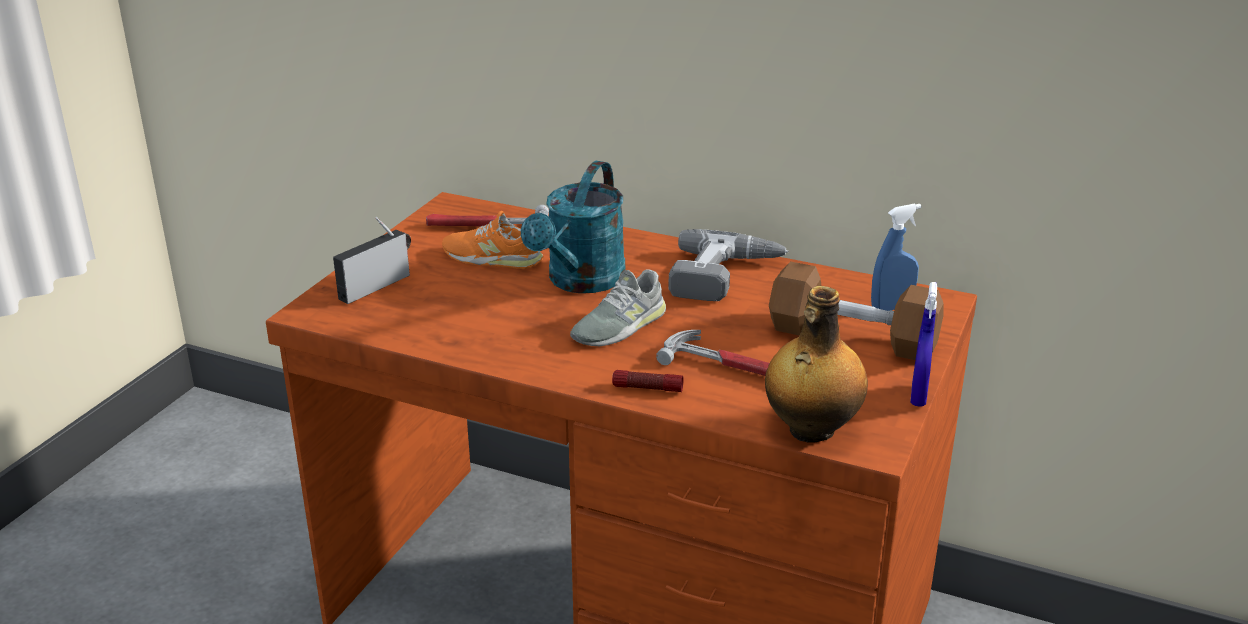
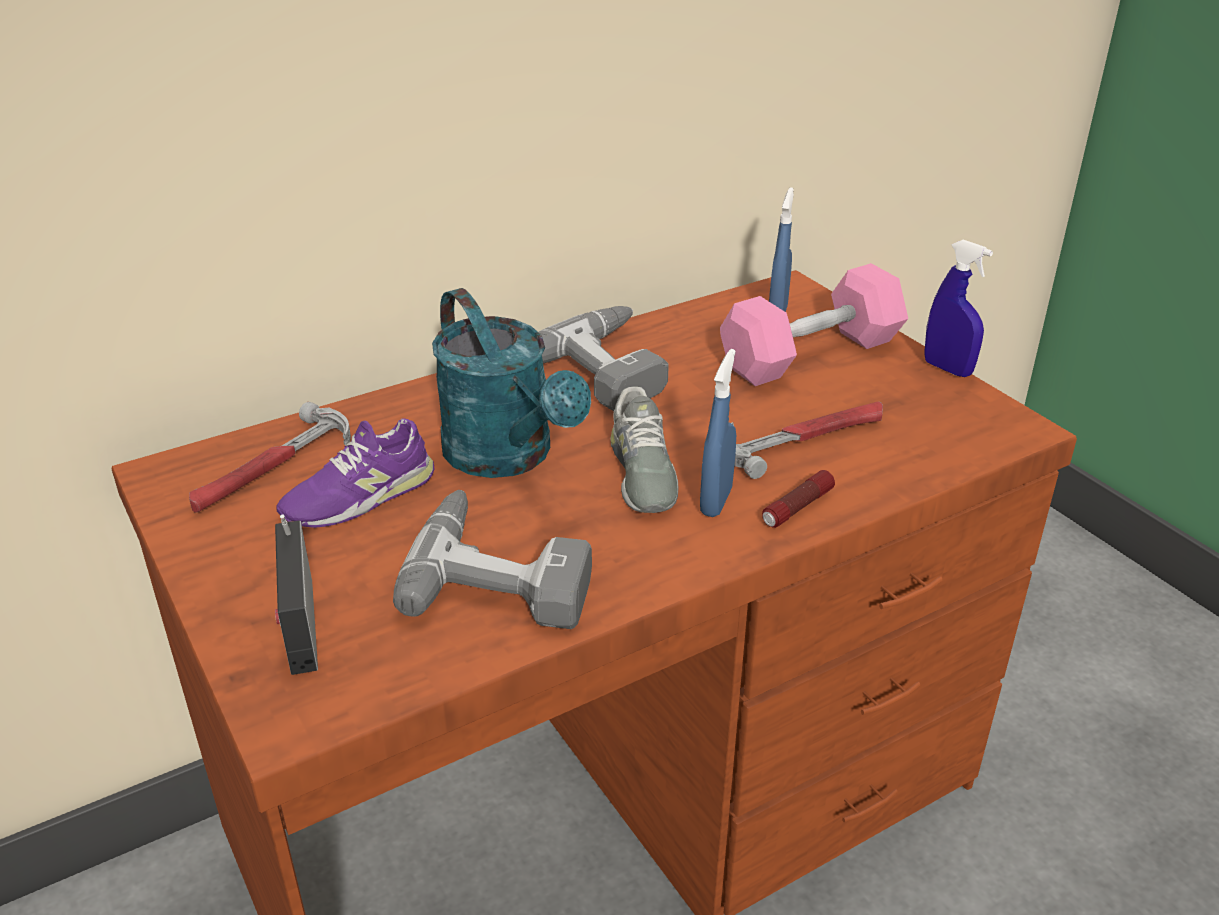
camera: 55 degrees left, 5 degrees up
orange shoe [442,211,544,269] -> purple shoe [276,418,435,528]
bottle [765,286,868,443] -> none
brown dumbbell [769,261,944,360] -> pink dumbbell [720,263,908,386]
none -> power drill [393,490,592,629]
none -> blue spray bottle [700,349,736,517]

